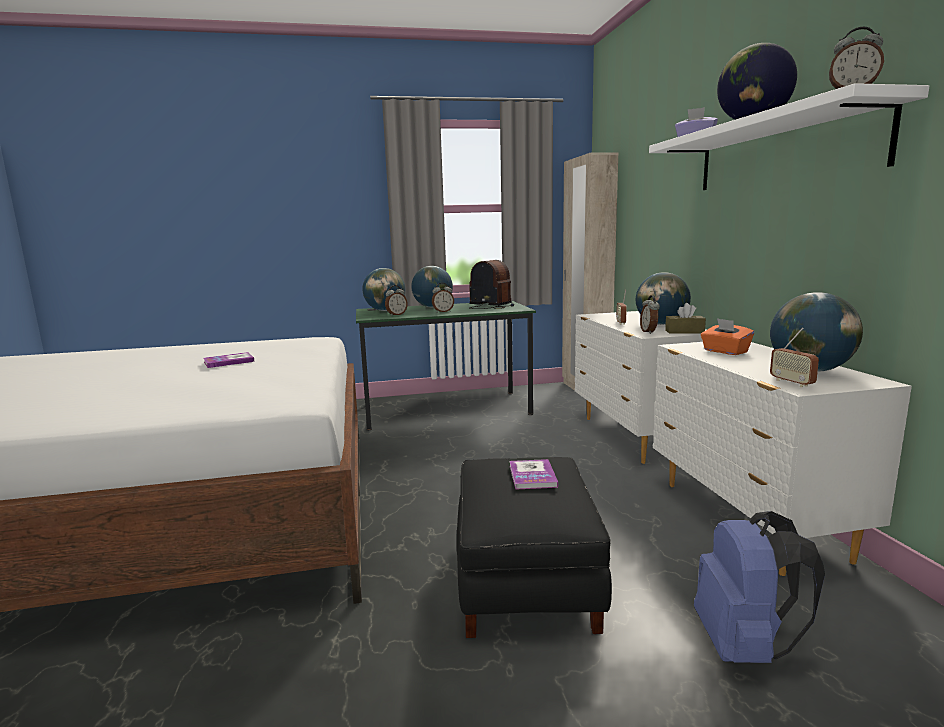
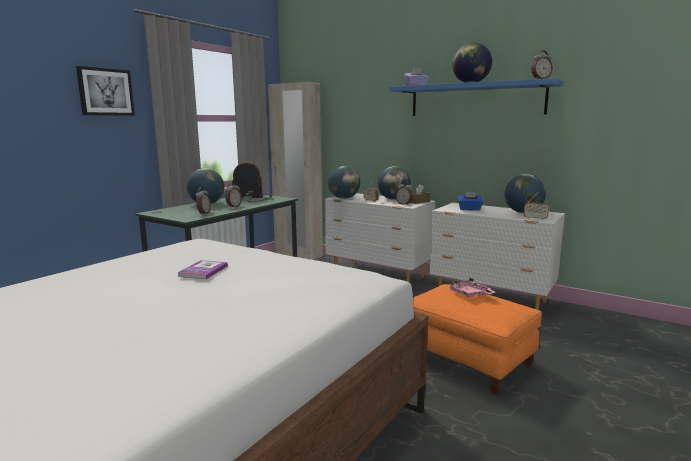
camera: 45 degrees left, 0 degrees up
globe [362,268,406,311] -> globe moved to [328,166,360,199]
black ottoman [457,457,612,638] -> orange ottoman [413,284,542,395]
book [509,459,558,489] -> pink tray [447,278,495,298]
white shelf [649,83,929,190] -> blue shelf [389,78,563,116]
blue backpack [694,511,825,663] -> none
orange tissue box [701,318,754,355] -> blue tissue box [458,191,483,211]
none -> picture [76,66,135,116]

